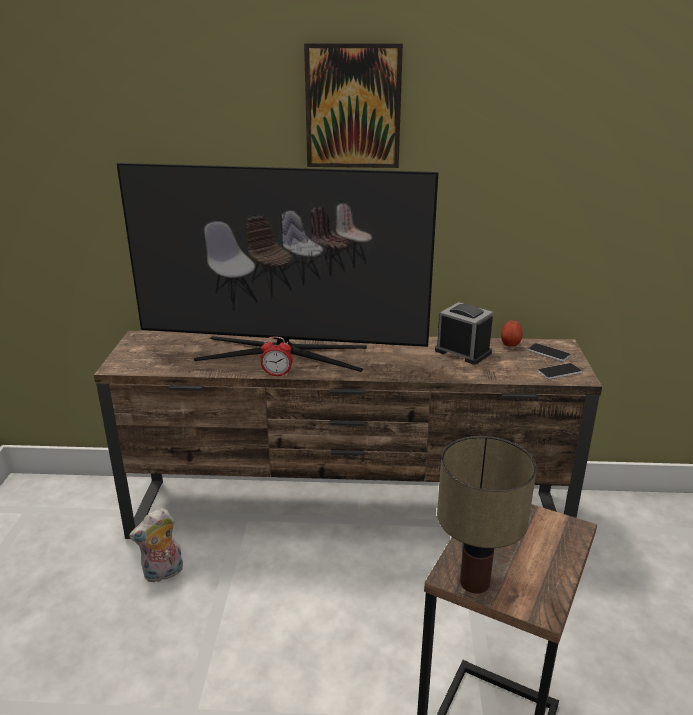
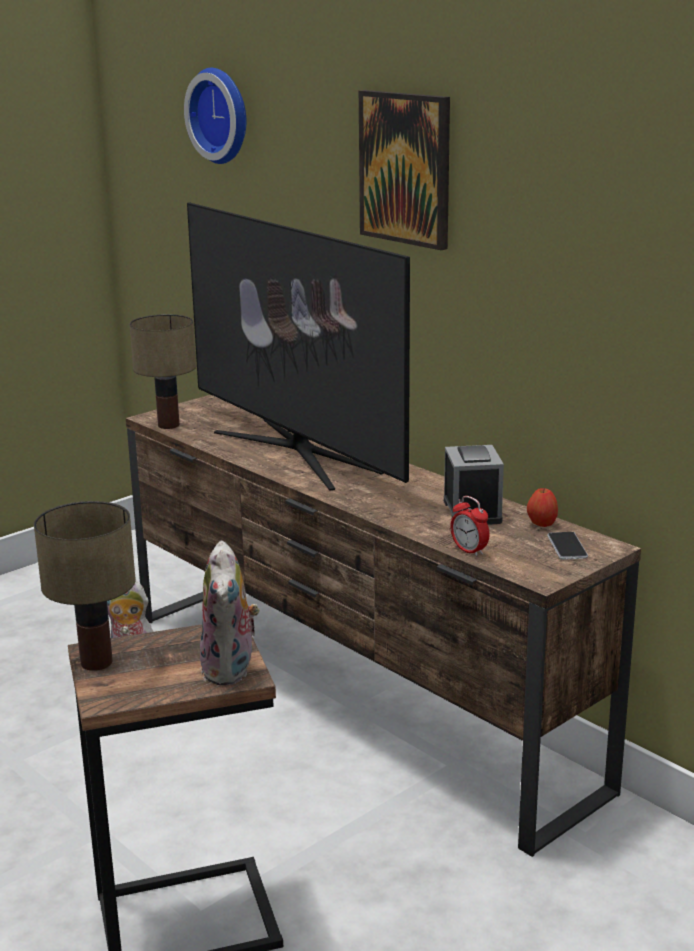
camera: 45 degrees right, 5 degrees down
alarm clock [261,337,292,376] -> alarm clock moved to [450,496,490,557]
phone [537,363,582,379] -> none
none -> table lamp [130,314,196,429]
none -> wall clock [184,68,246,164]
none -> plush toy [200,540,260,685]

